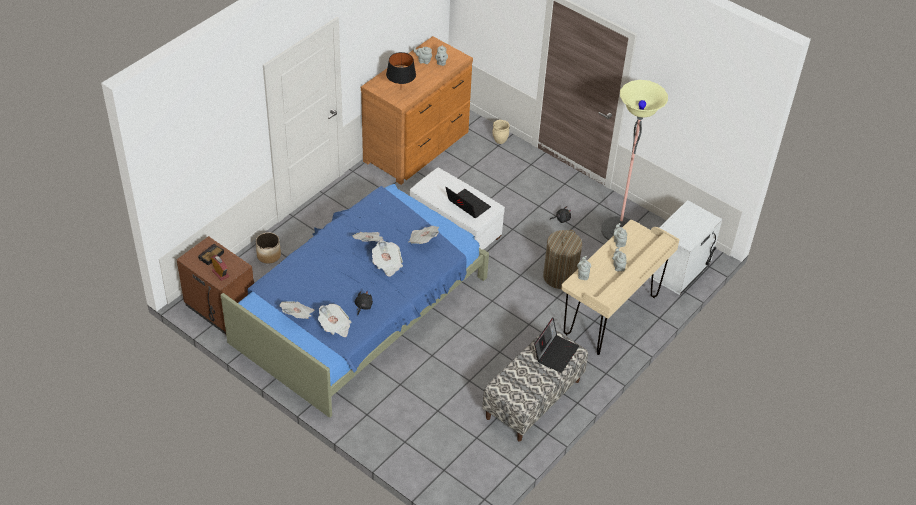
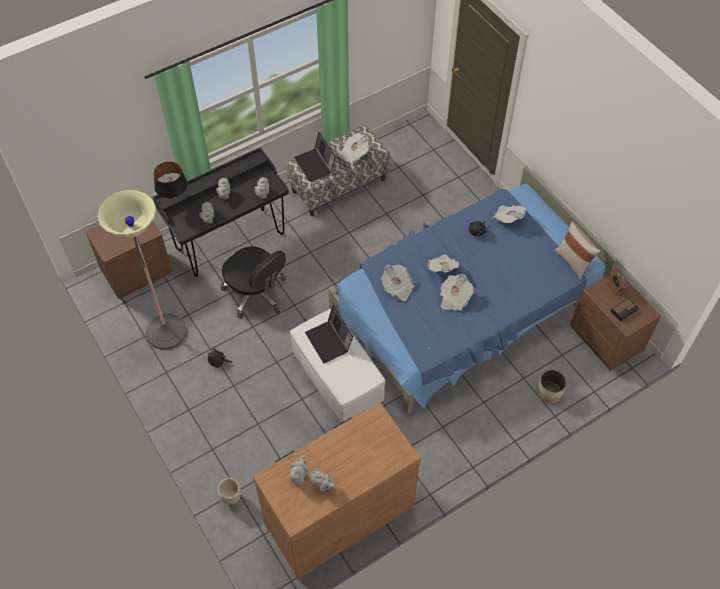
camera: 160 degrees left, 10 degrees up
newspaper [280,301,315,319] -> newspaper moved to [338,133,369,164]
black table lamp [386,52,416,84] -> black table lamp moved to [154,162,188,200]
laptop [534,317,579,373] -> laptop turned 75 degrees counterclockwise [294,132,336,182]
laundry basket [543,230,582,289] -> black office chair [221,246,286,319]
beige desk [561,220,680,355] -> black desk [153,147,289,277]
white nightstand [650,200,722,295] -> brown nightstand [86,220,173,299]
none -> beige pillow [554,221,601,280]

